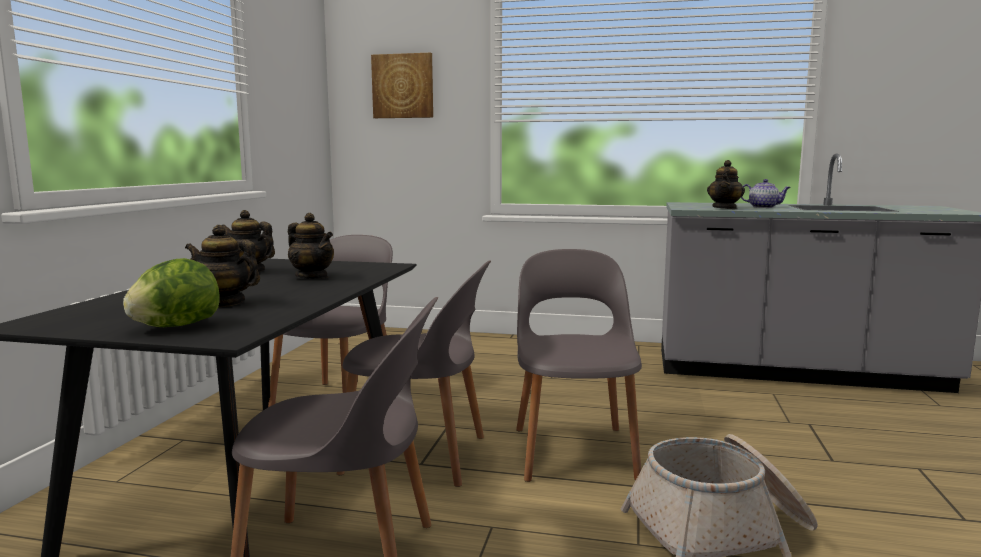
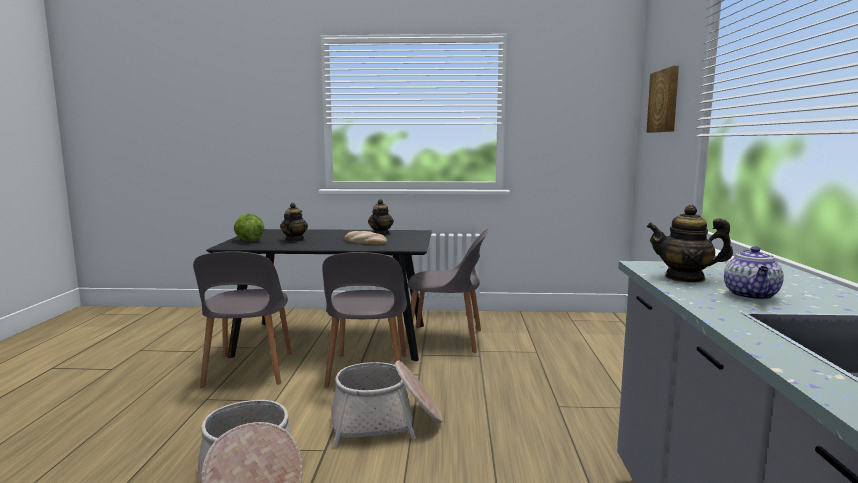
camera: 80 degrees right, 0 degrees up
teapot [288,213,334,279] -> bread [344,231,387,245]
grey chair [516,249,642,482] -> basket [331,361,442,447]

